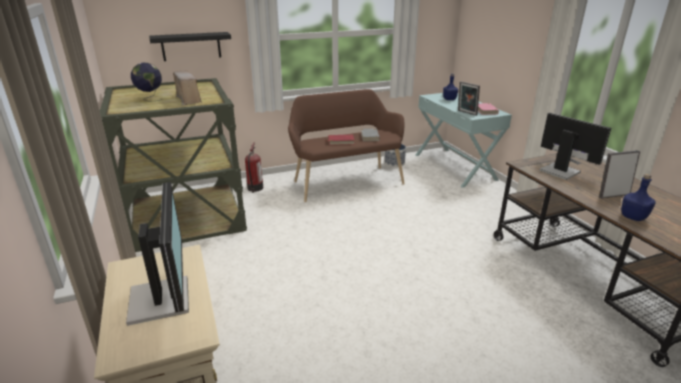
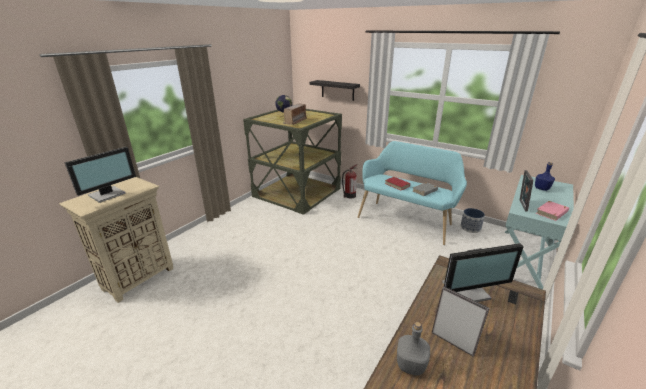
camera: 55 degrees right, 0 degrees up
brown bench [288,89,405,202] -> turquoise bench [358,141,467,245]
monitor [539,113,611,180] -> monitor turned 60 degrees clockwise [442,243,524,302]
blue bottle [621,174,656,221] -> grey bottle [397,322,430,375]

